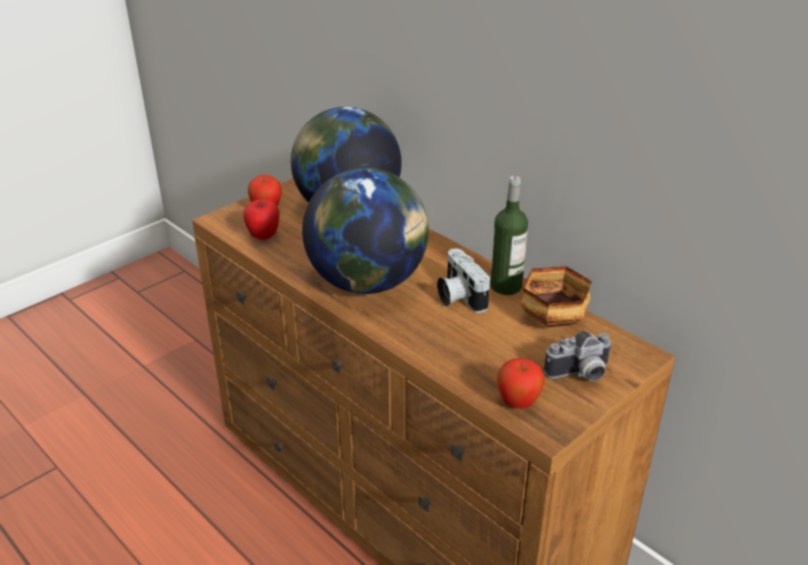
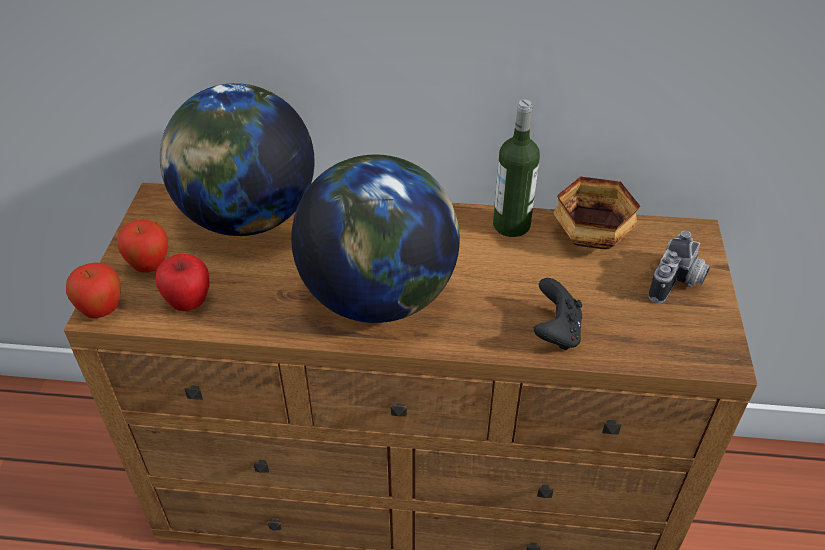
camera: 40 degrees left, 10 degrees up
camera [437,248,490,313] -> none
apple [497,358,544,409] -> apple moved to [66,262,121,318]
none -> black game controller [534,278,582,351]

